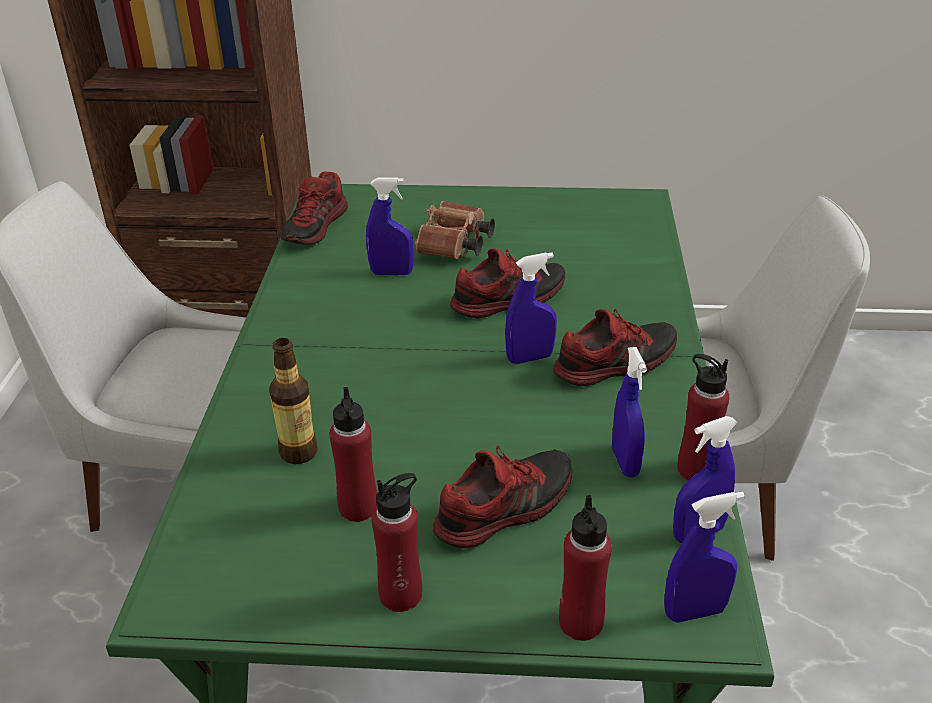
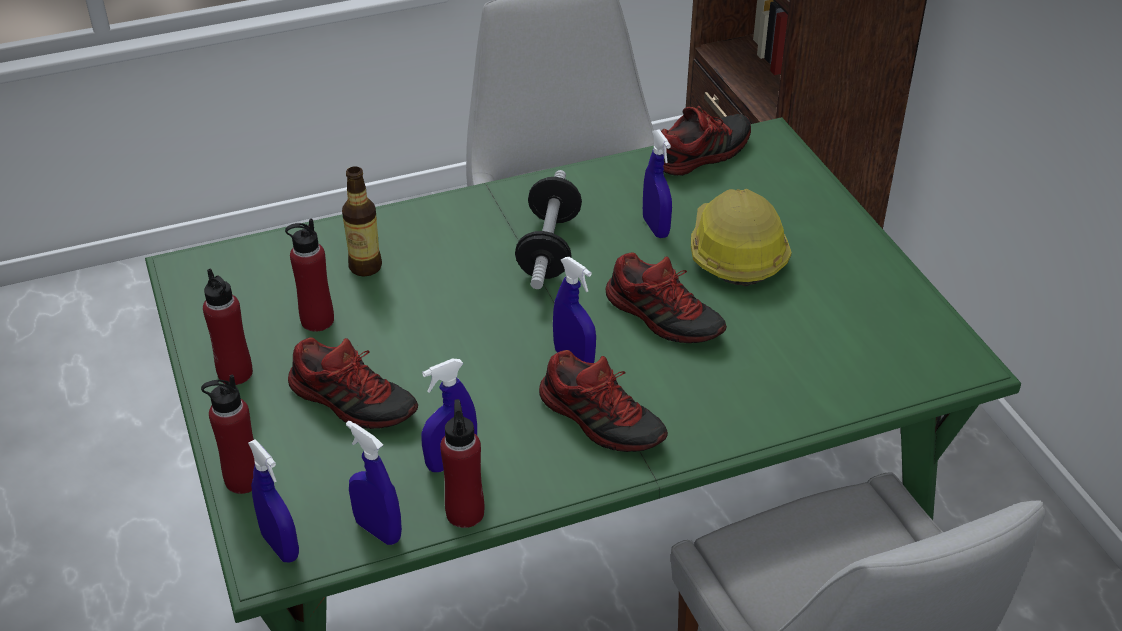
camera: 65 degrees right, 5 degrees up
shoe [281,171,348,245] -> shoe turned 150 degrees clockwise [661,106,751,176]
brown binoculars [414,201,495,259] -> hard hat [691,189,791,286]
none -> dumbbell [515,170,582,289]

